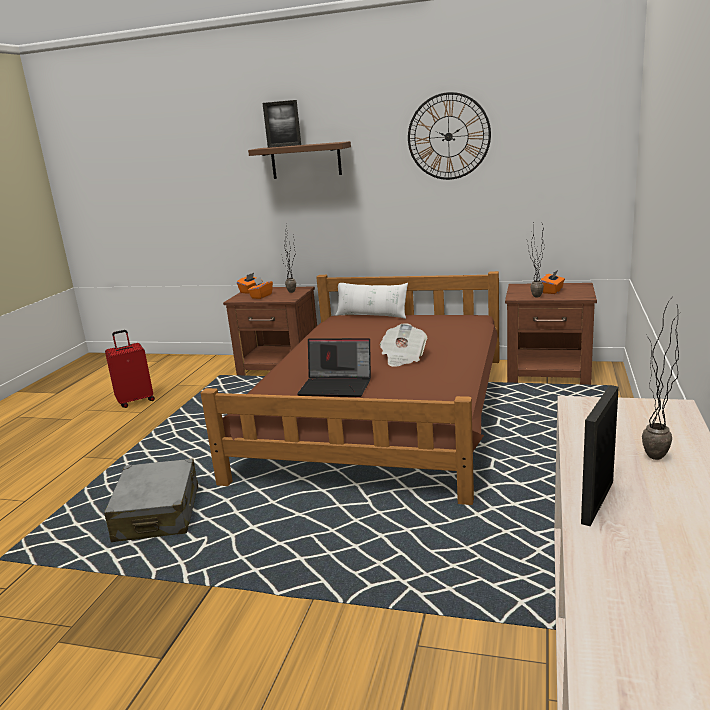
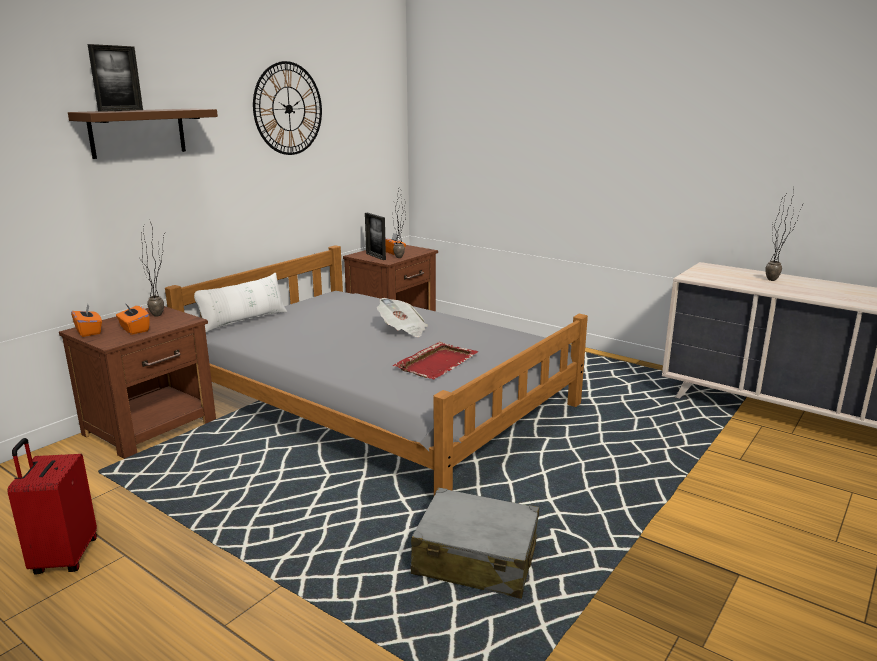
camera: 70 degrees left, 0 degrees up
brown bed [201,271,500,505] -> grey bed [165,245,588,496]
laptop [297,338,371,397] -> red tray [393,342,478,379]
picture frame [581,385,619,526] -> picture frame moved to [365,213,386,260]

